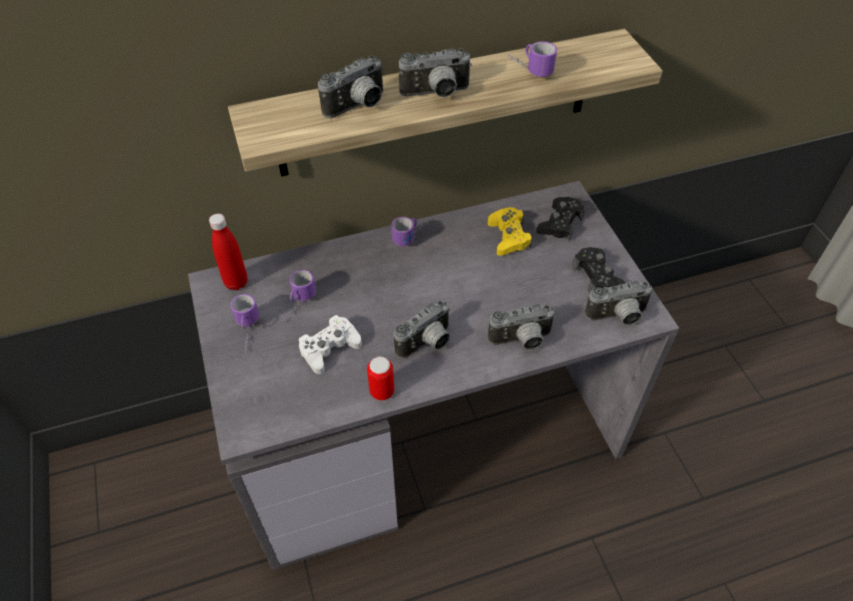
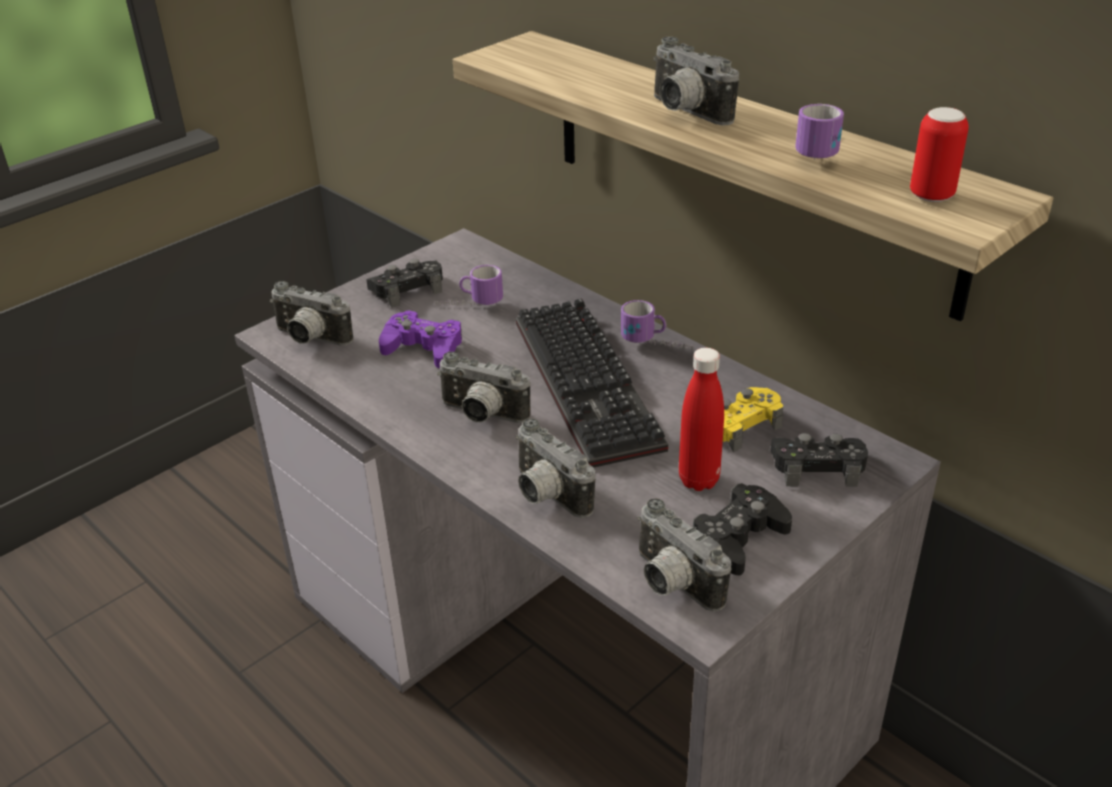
camera: 65 degrees right, 15 degrees down
red bottle [209,214,247,290] -> red bottle moved to [679,348,724,491]
mug [231,294,259,355] -> black game controller [366,259,443,308]
white game controller [299,315,362,374] -> purple game controller [379,310,462,368]
camera [318,55,384,118] -> camera moved to [270,281,353,346]
can [367,356,394,400] -> can moved to [910,107,969,202]
none -> keyboard [516,298,668,468]

